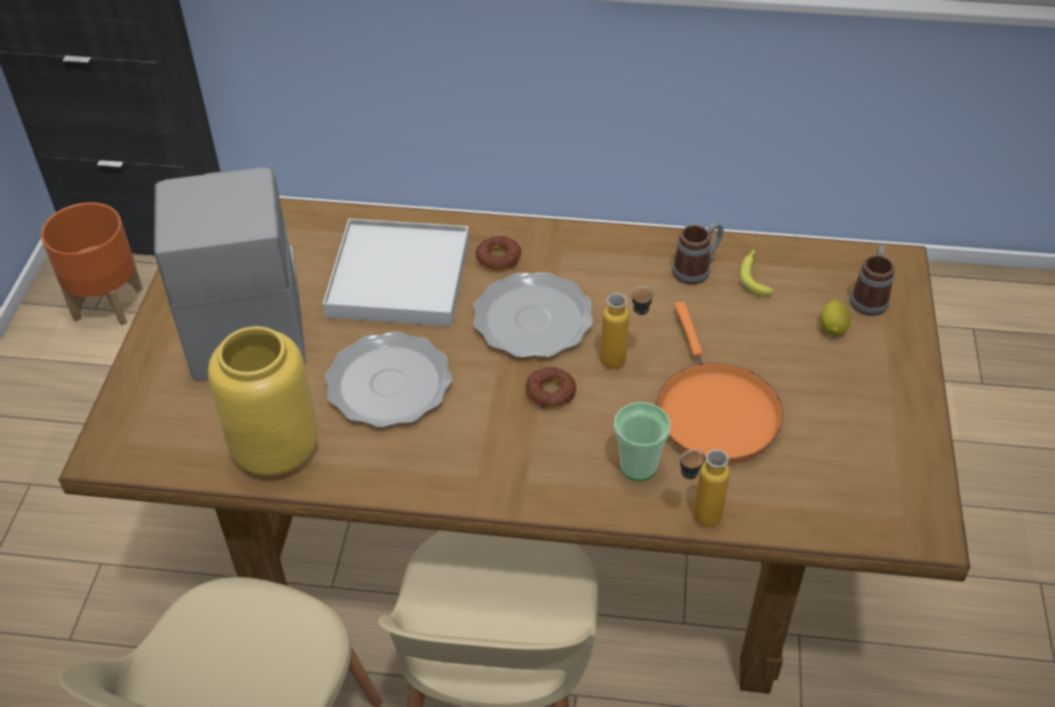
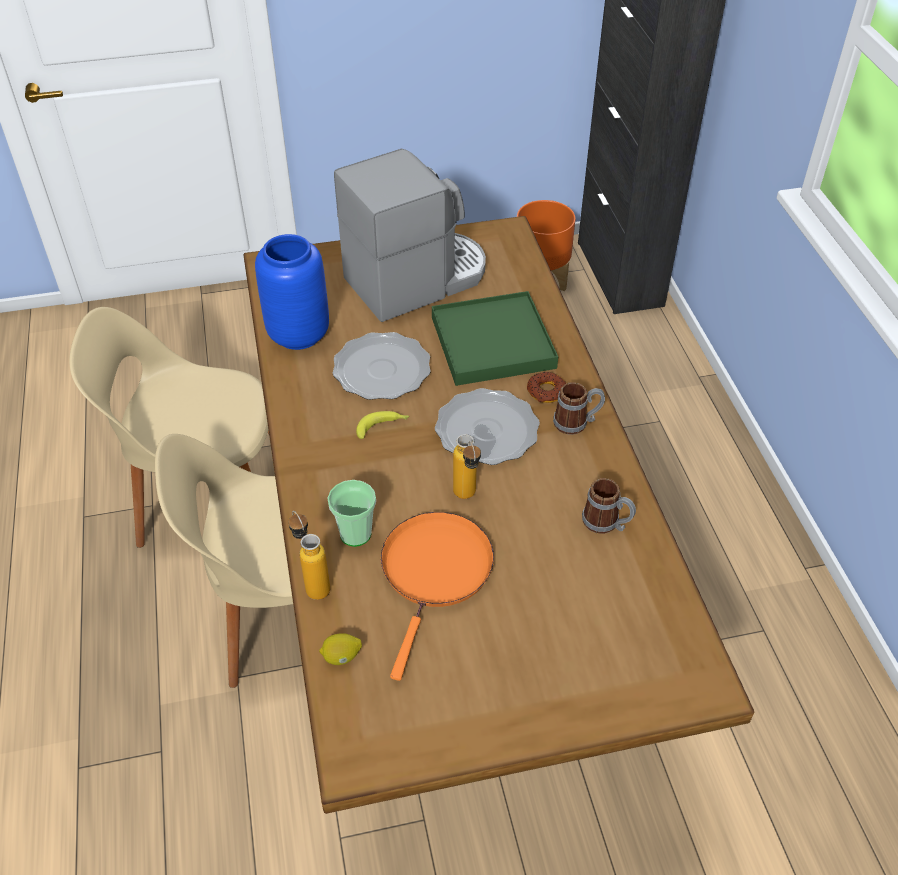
camera: 70 degrees right, 0 degrees up
yellow vase [208,326,318,476] -> blue vase [255,234,329,350]
white tray [323,219,469,327] -> green tray [432,291,558,386]
donut [526,367,576,408] -> none
orange frying pan [657,302,784,463] -> orange frying pan turned 135 degrees clockwise [381,512,494,681]
banana [739,249,774,297] -> banana moved to [356,411,409,439]
lemon [821,300,851,336] -> lemon moved to [319,634,362,665]
mug [850,245,895,316] -> mug moved to [553,382,605,435]

